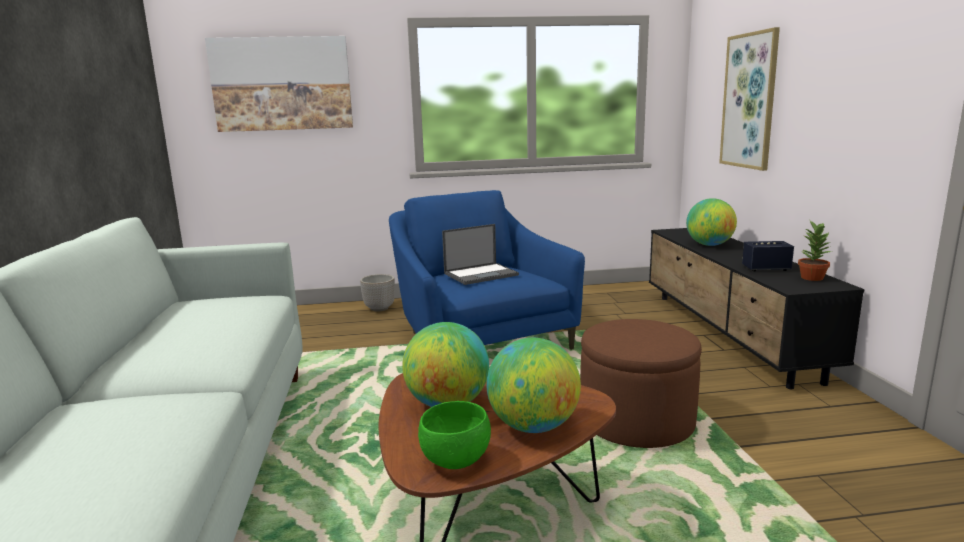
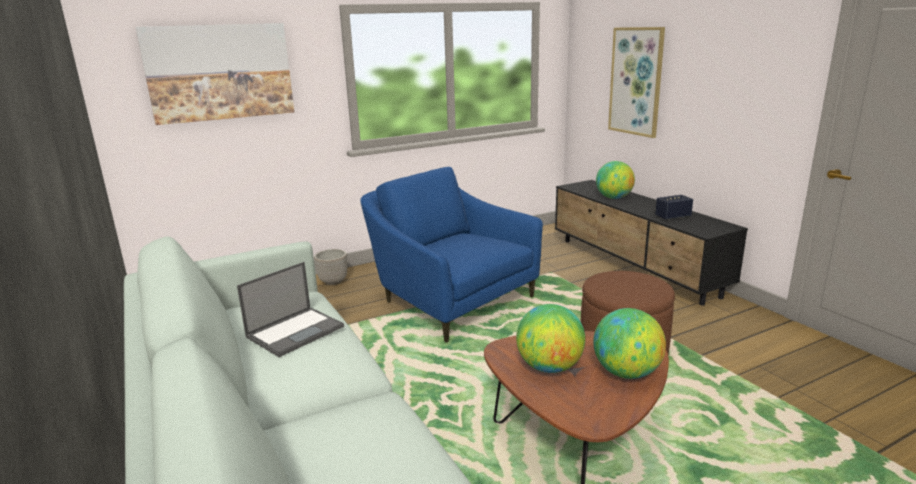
camera: 20 degrees left, 5 degrees up
green bowl [418,401,491,469] -> none
laptop [442,224,519,285] -> laptop moved to [237,262,344,357]
potted plant [798,221,833,281] -> none

